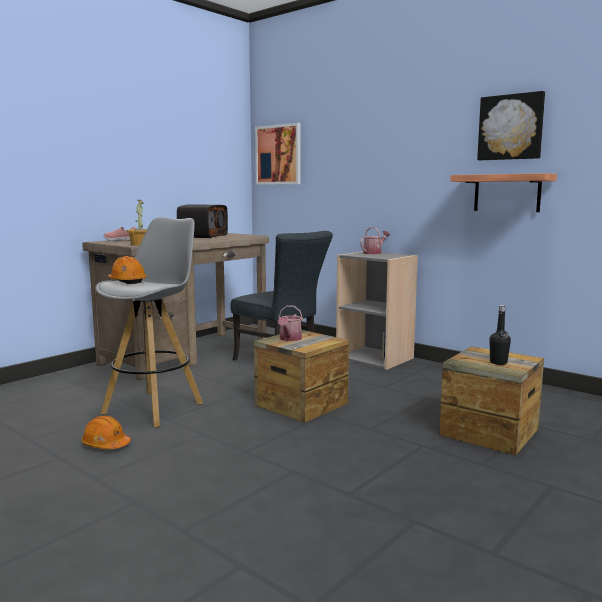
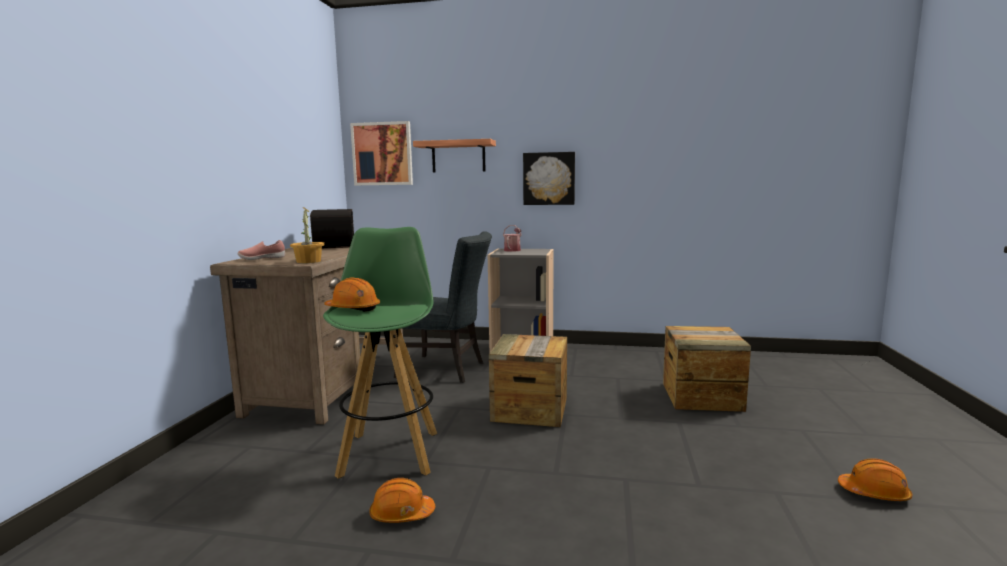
camera: 30 degrees left, 0 degrees up
grey stool [96,217,203,427] -> green stool [323,227,437,479]
watering can [278,305,303,341] -> none
shelf [450,173,557,212] -> shelf moved to [413,139,496,172]
picture [477,91,545,160] -> picture moved to [523,152,575,205]
black bottle [489,305,511,365] -> none
none -> orange hard hat [838,458,912,501]

